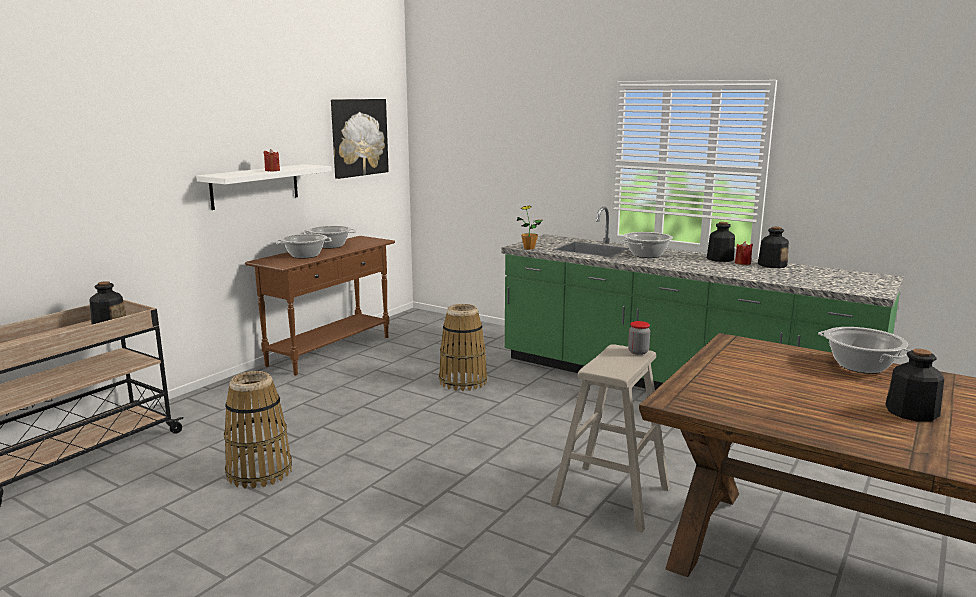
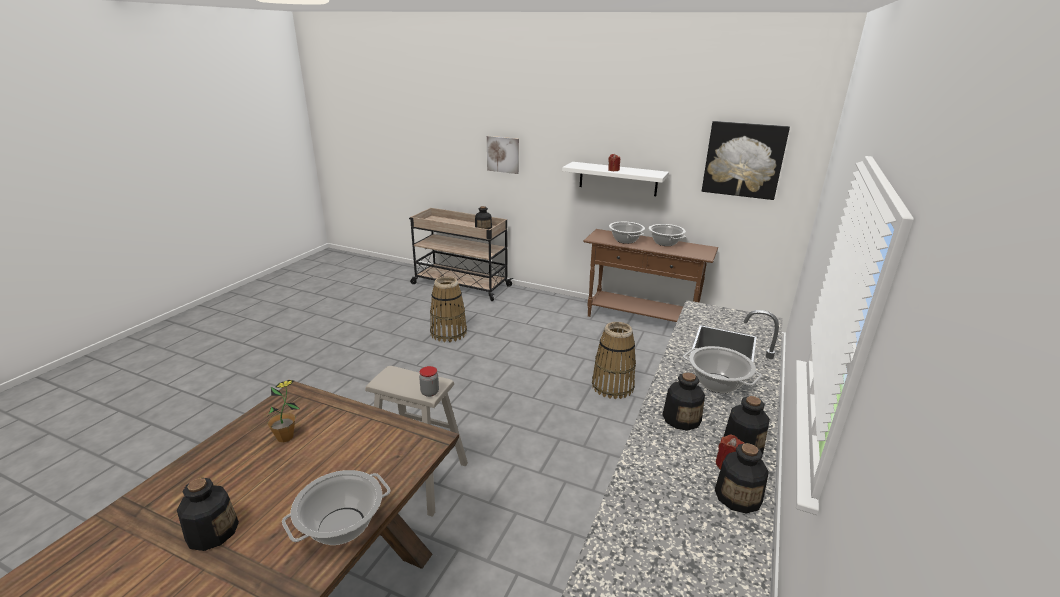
camera: 80 degrees right, 10 degrees up
potted plant [517,206,542,250] -> potted plant moved to [264,380,300,443]
none -> picture [487,136,519,174]
none -> bottle [662,372,705,431]

